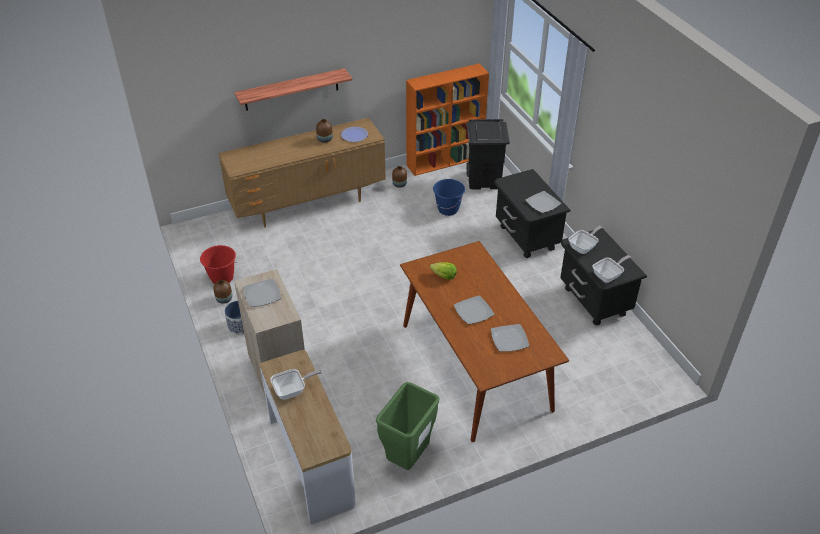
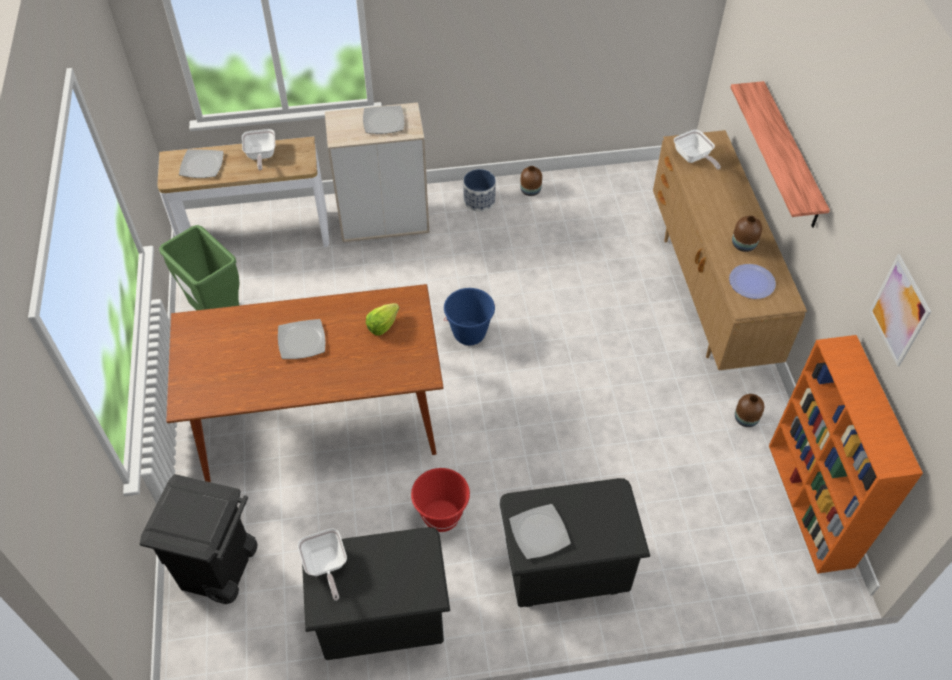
camera: 105 degrees right, 10 degrees up
red bucket [200,245,237,284] -> red bucket moved to [411,468,470,532]
blue bucket [433,179,465,216] -> blue bucket moved to [444,288,495,345]
black trash can [466,119,510,189] -> black trash can moved to [140,474,258,604]
plate [491,324,529,352] -> plate moved to [179,149,224,178]
frying pan [568,226,602,254] -> frying pan moved to [674,130,721,170]
none -> picture [869,254,931,367]

